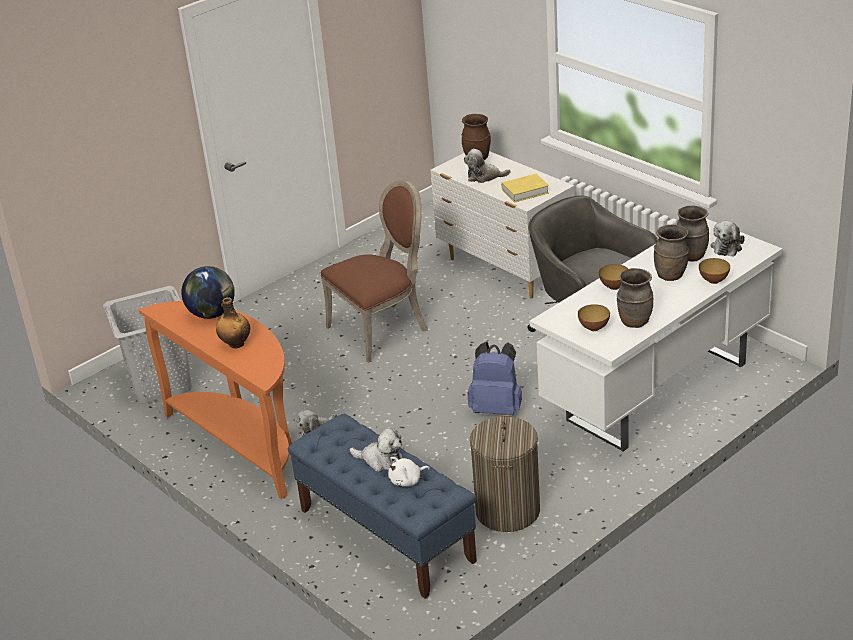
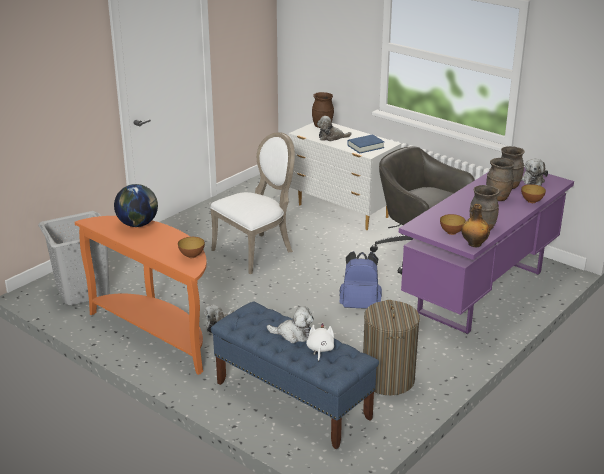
camera: 10 degrees left, 5 degrees down
bottle [216,297,250,349] -> bottle moved to [461,204,490,247]
brown chair [321,180,428,363] -> white chair [210,132,295,274]
white plush toy [388,457,430,487] -> white plush toy turned 135 degrees clockwise [306,323,334,361]
yellow book [501,174,549,203] -> blue book [347,134,384,154]
white desk [530,219,783,452] -> purple desk [399,167,574,334]
bowl [599,264,628,290] -> bowl moved to [178,237,205,258]

